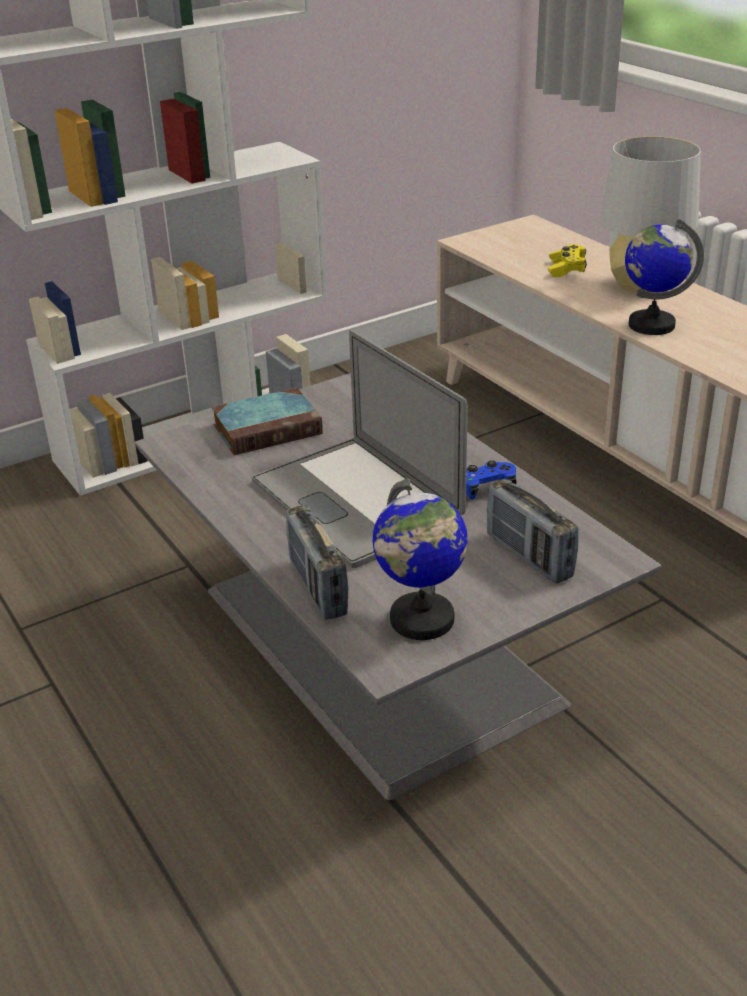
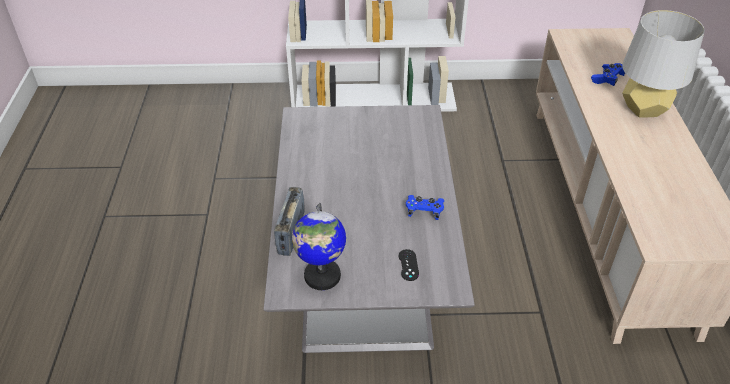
camera: 30 degrees right, 10 degrees up
book [211,388,323,455] -> none
laptop [252,330,468,568] -> none
radio [487,479,578,583] -> black game controller [399,249,419,281]
yellow game controller [548,244,587,277] -> blue game controller [591,63,625,86]
globe [625,219,704,335] -> none

